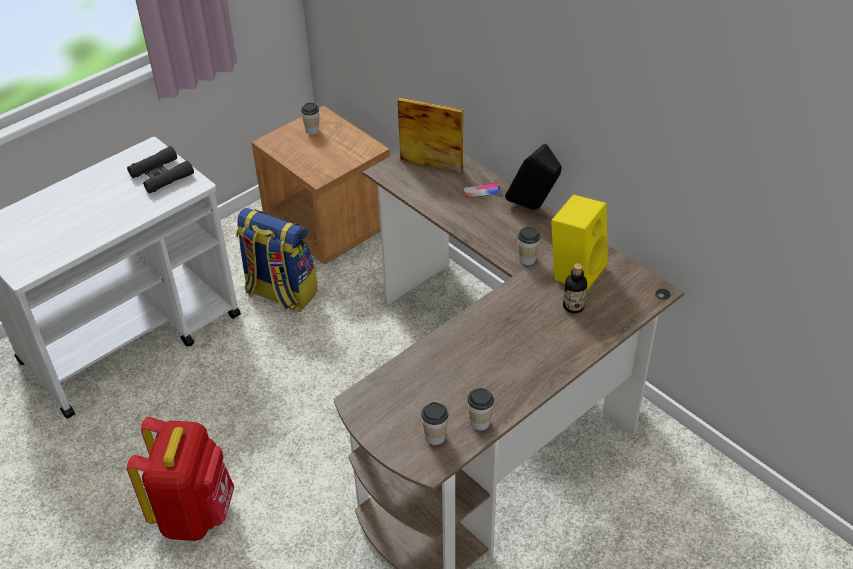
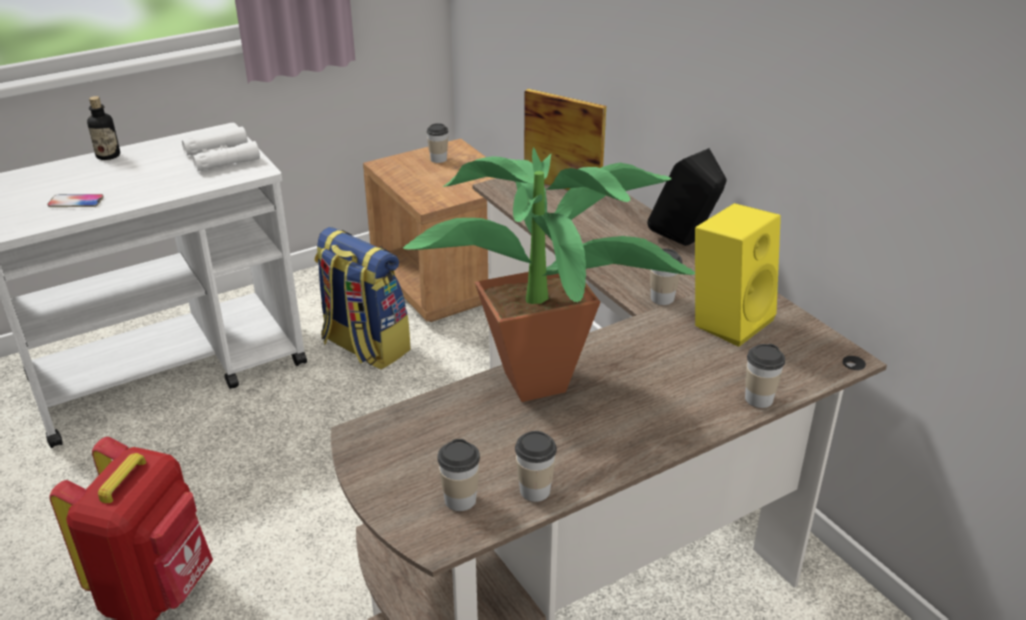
camera: 10 degrees right, 10 degrees down
black binoculars [127,146,194,193] -> white binoculars [182,127,260,171]
phone [463,183,502,199] -> phone moved to [47,194,104,207]
bottle [563,263,587,313] -> bottle moved to [87,96,120,160]
none -> potted plant [403,147,696,402]
none -> cup [745,344,785,408]

